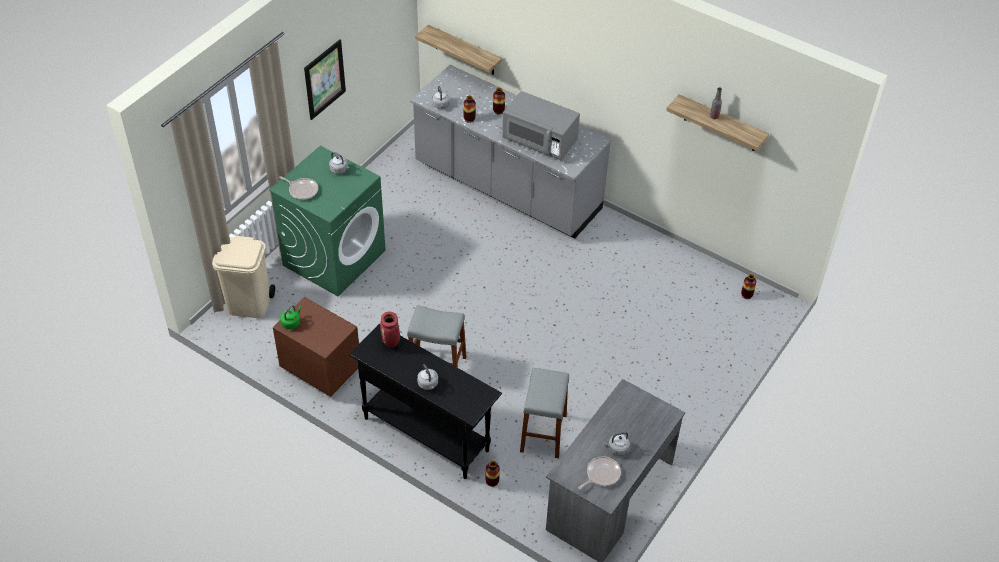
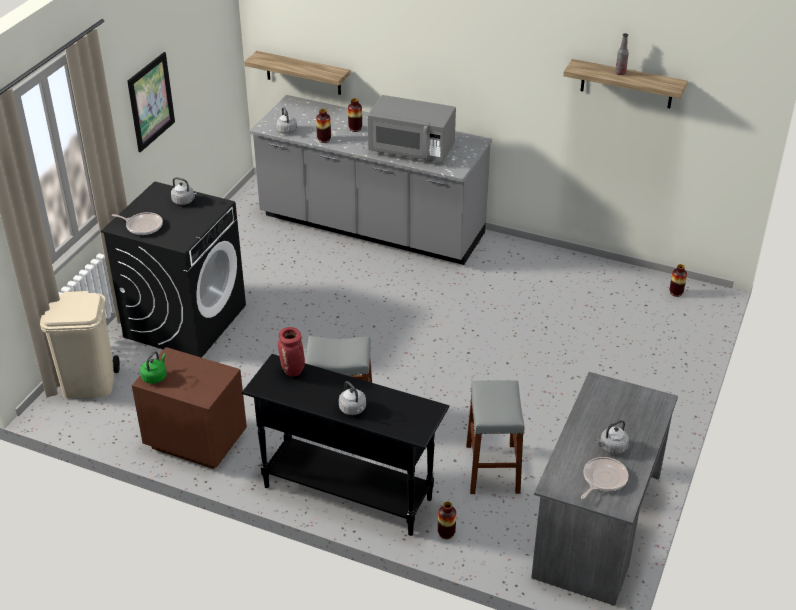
camera: 10 degrees left, 10 degrees down
green washing machine [269,146,386,296] -> black washing machine [101,181,246,358]

